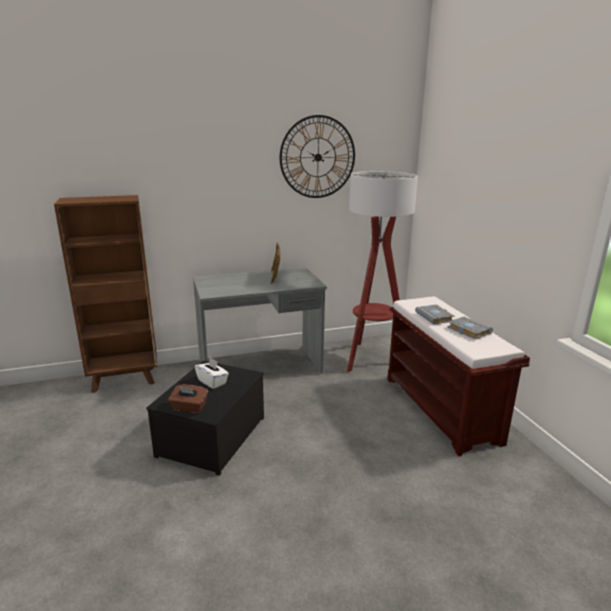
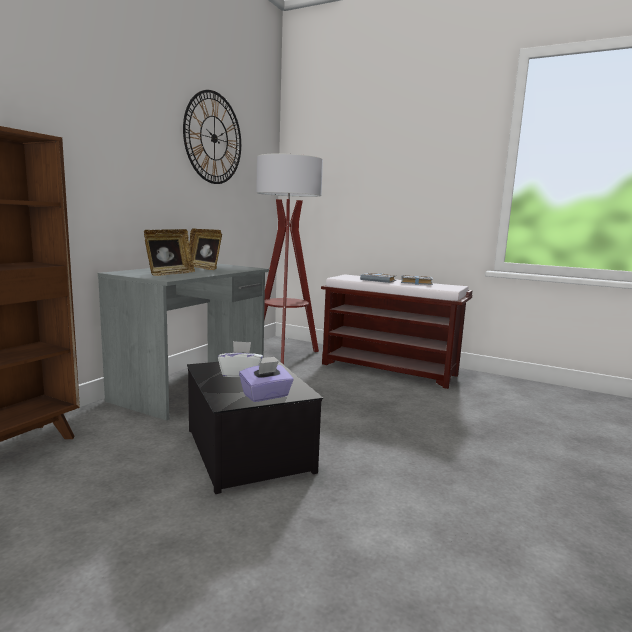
camera: 45 degrees left, 10 degrees down
brown tissue box [168,385,208,414] -> purple tissue box [239,361,294,402]
none -> picture frame [144,229,195,276]

